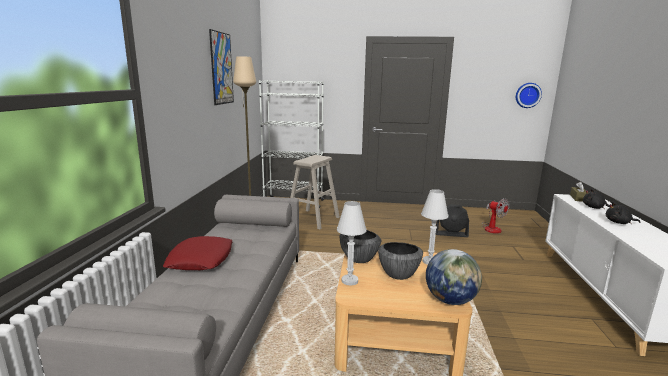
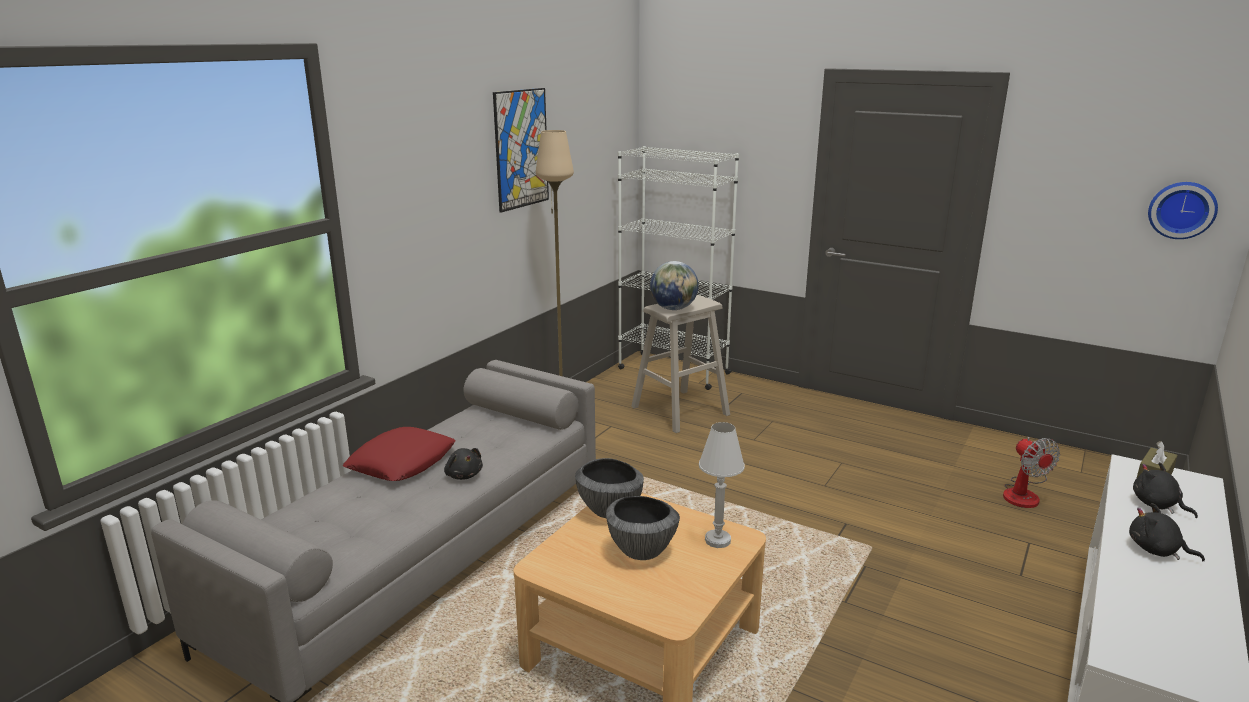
camera: 25 degrees right, 5 degrees up
white table lamp [337,201,366,286] -> none
globe [426,249,482,305] -> globe moved to [650,261,698,310]
black fan [436,204,469,237] -> none
none -> black plush toy [444,448,483,480]

